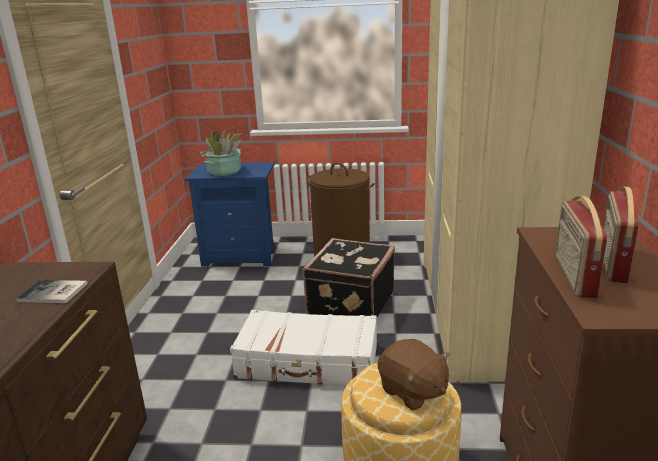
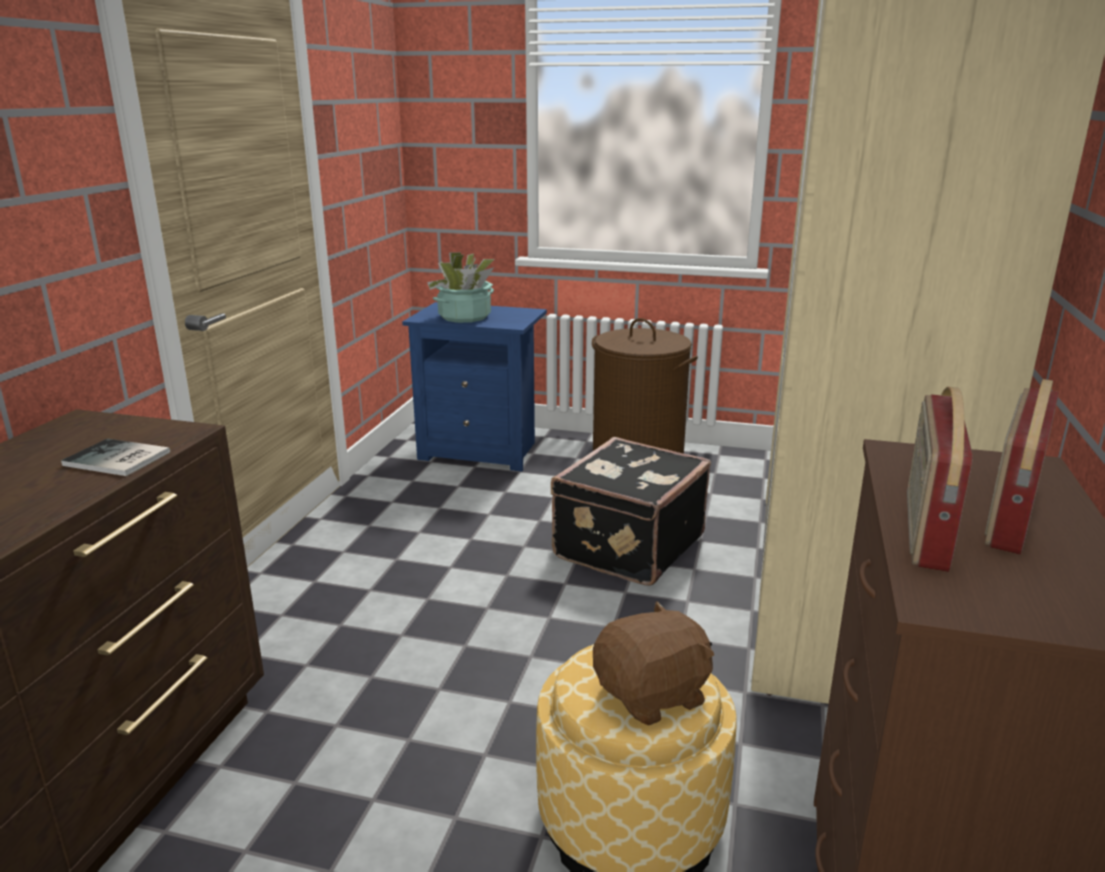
camera: 10 degrees right, 0 degrees up
white suitcase [230,310,377,386] -> none
brown plush toy [378,339,450,411] -> brown plush toy turned 90 degrees counterclockwise [593,601,714,726]

